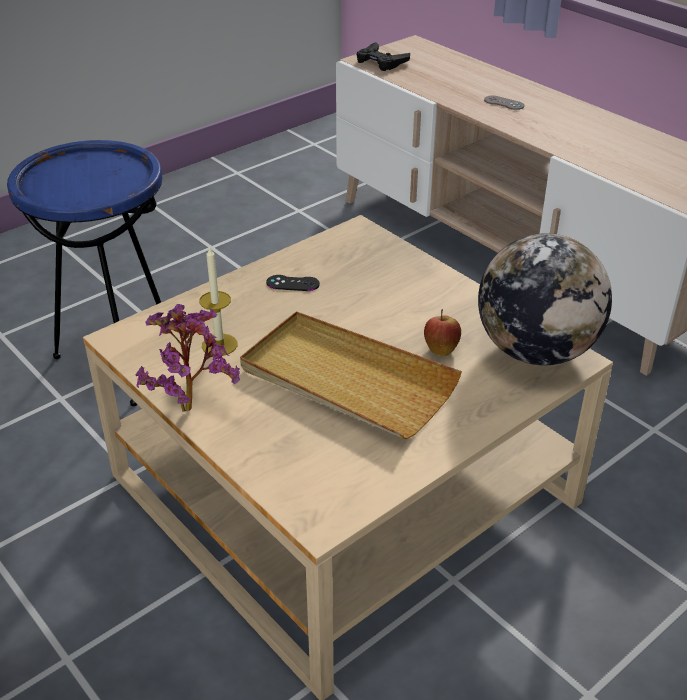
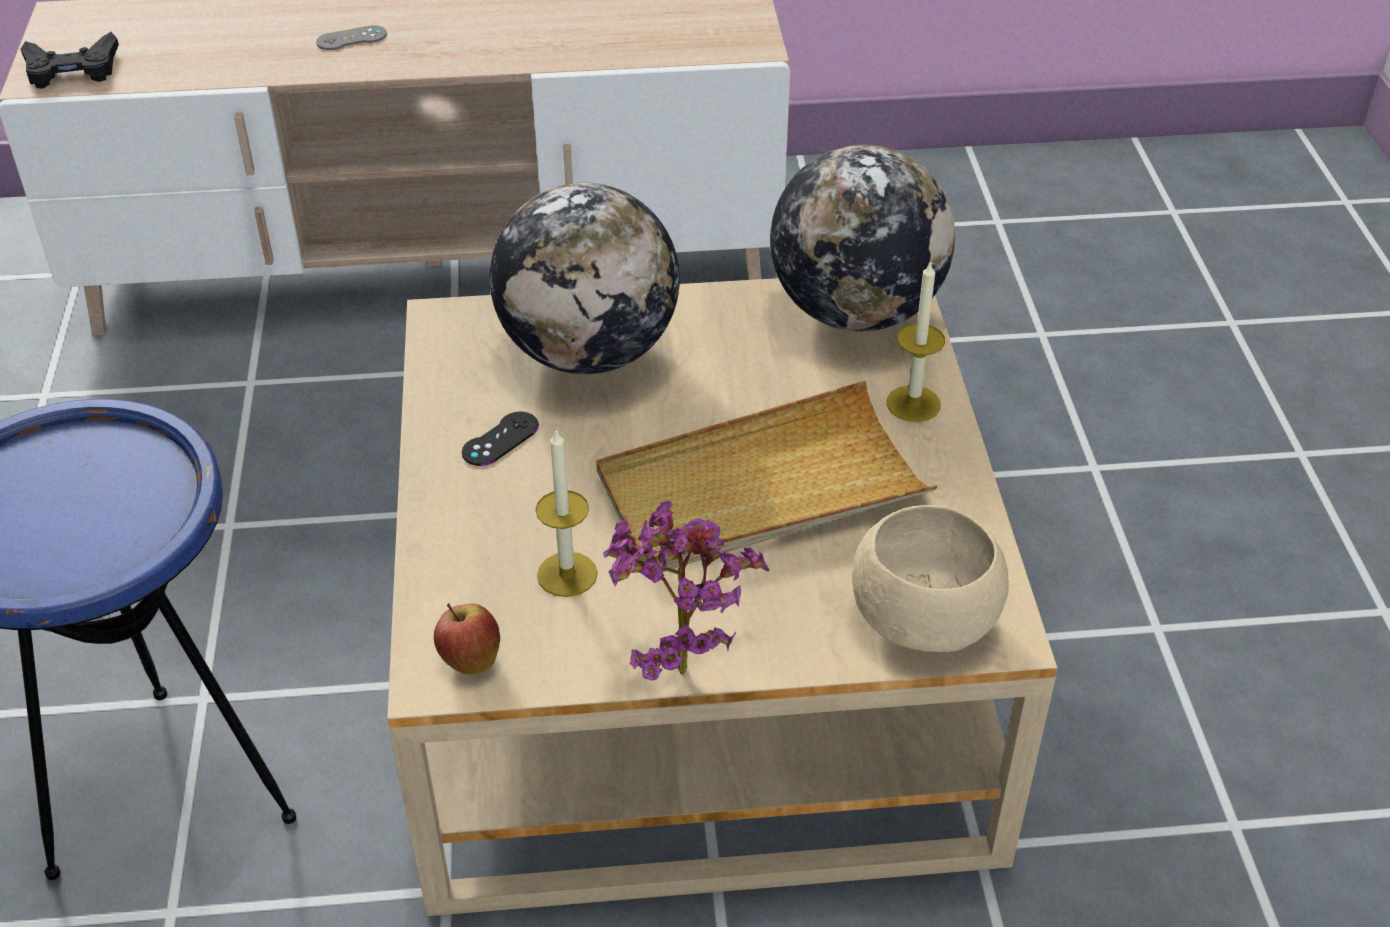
camera: 55 degrees left, 5 degrees up
apple [424,309,461,356] -> apple moved to [434,603,500,674]
none -> globe [490,183,680,374]
none -> beige bowl [852,505,1009,652]
none -> candle [887,260,945,422]

